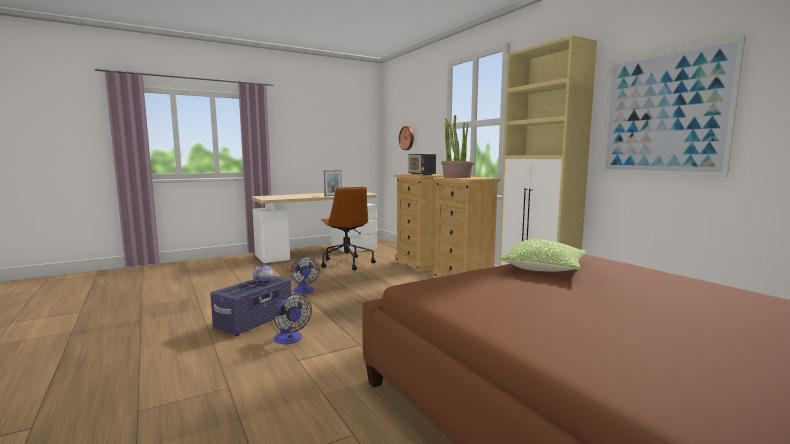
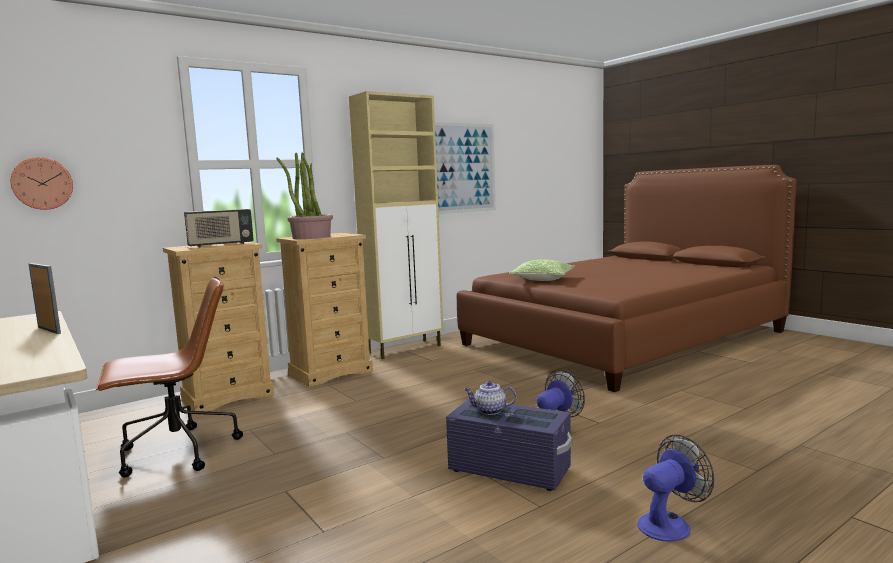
camera: 95 degrees left, 0 degrees up
fan [291,257,320,294] -> fan moved to [637,434,714,542]

